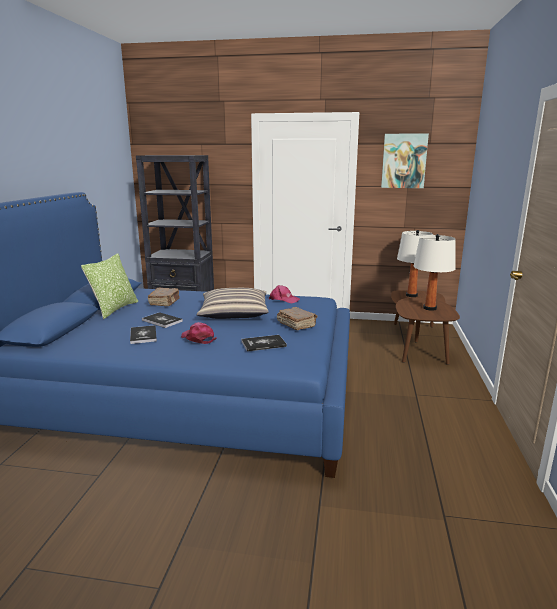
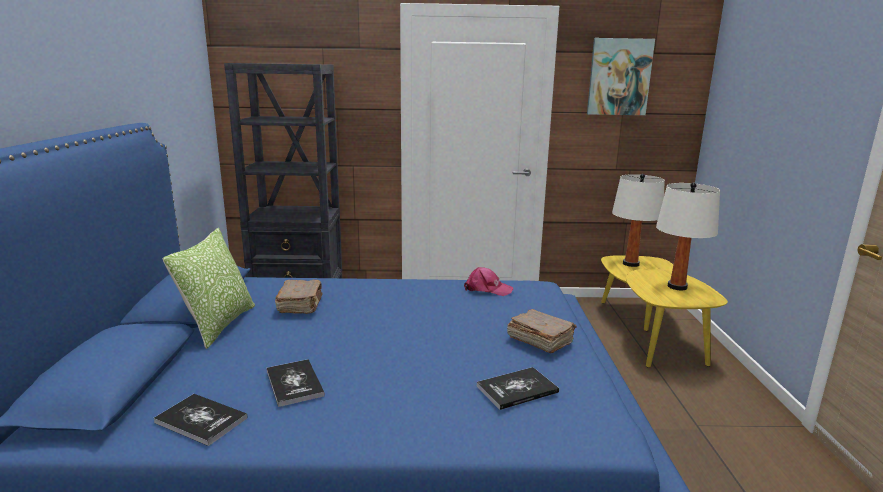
camera: 10 degrees left, 0 degrees up
book [142,312,183,328] -> book moved to [154,394,247,446]
pink cap [181,322,217,344] -> none
pillow [197,288,269,319] -> none
brown coffee table [391,290,460,365] -> yellow coffee table [601,255,728,368]

